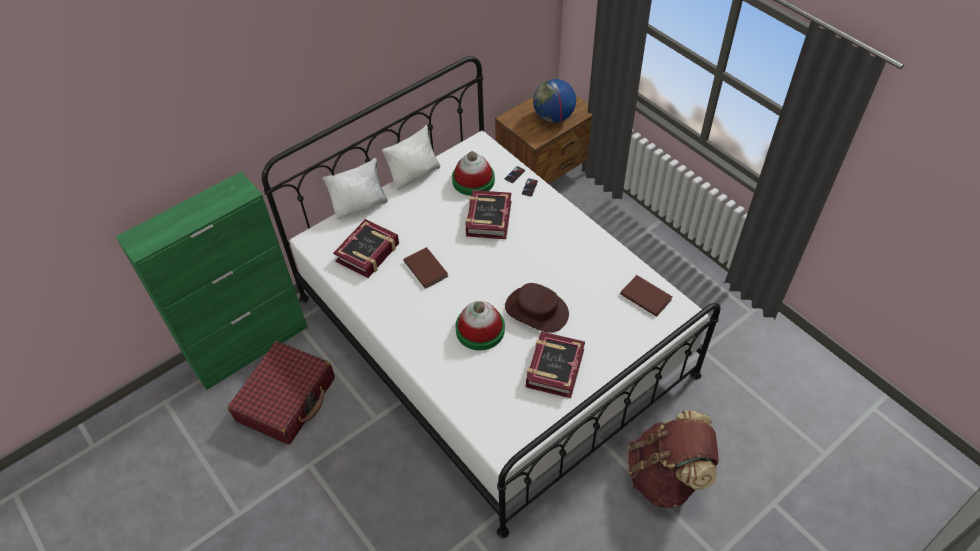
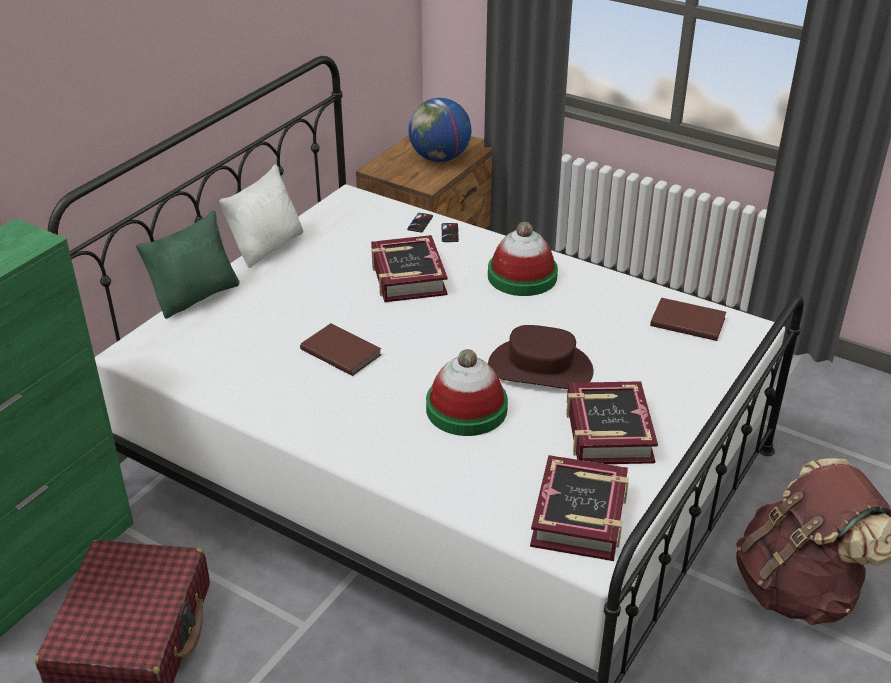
camera: 20 degrees left, 15 degrees down
white pillow [323,158,388,220] -> green pillow [136,211,240,319]
book [333,219,399,278] -> book moved to [530,455,629,561]
hat [452,151,495,196] -> hat moved to [488,222,558,296]

